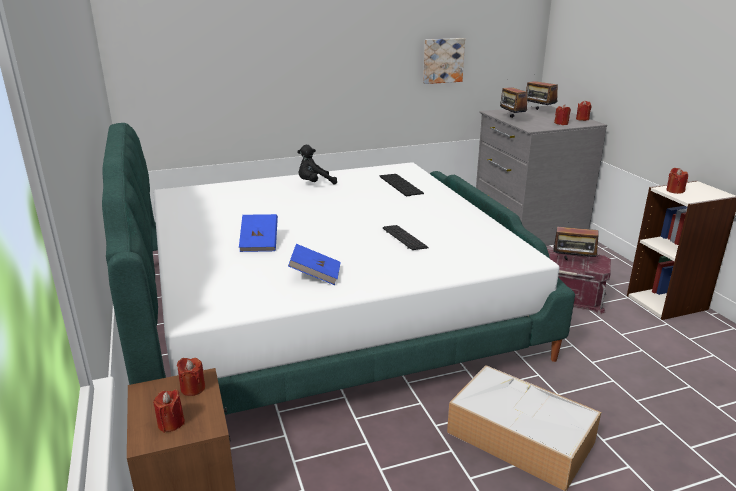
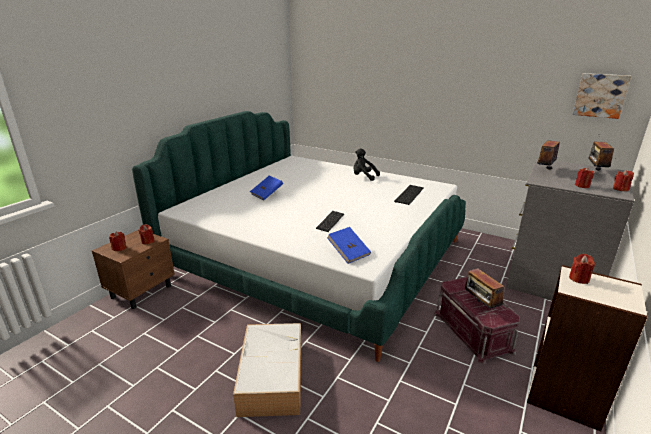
camera: 50 degrees right, 0 degrees up
blue book [288,244,341,285] -> blue book moved to [327,227,371,264]
picture [423,38,465,84] -> picture moved to [572,73,631,119]

